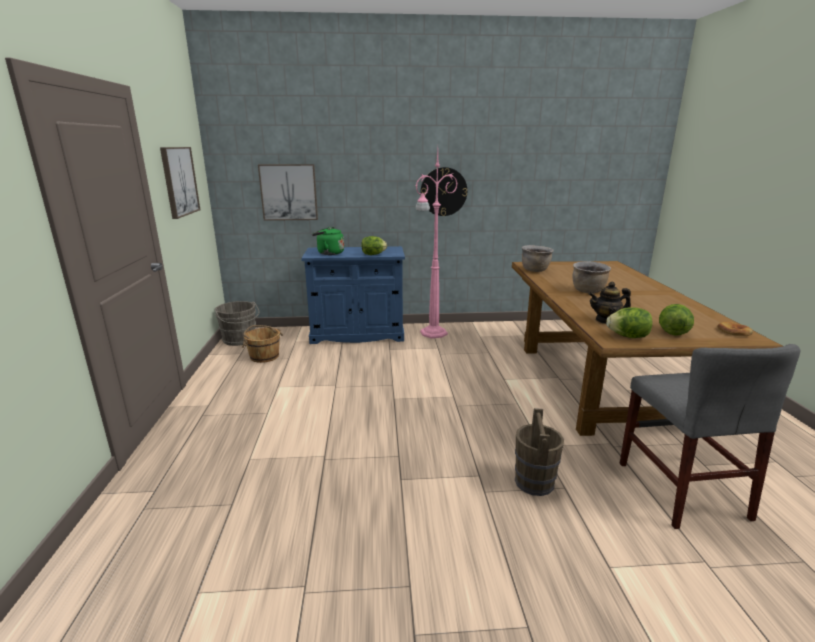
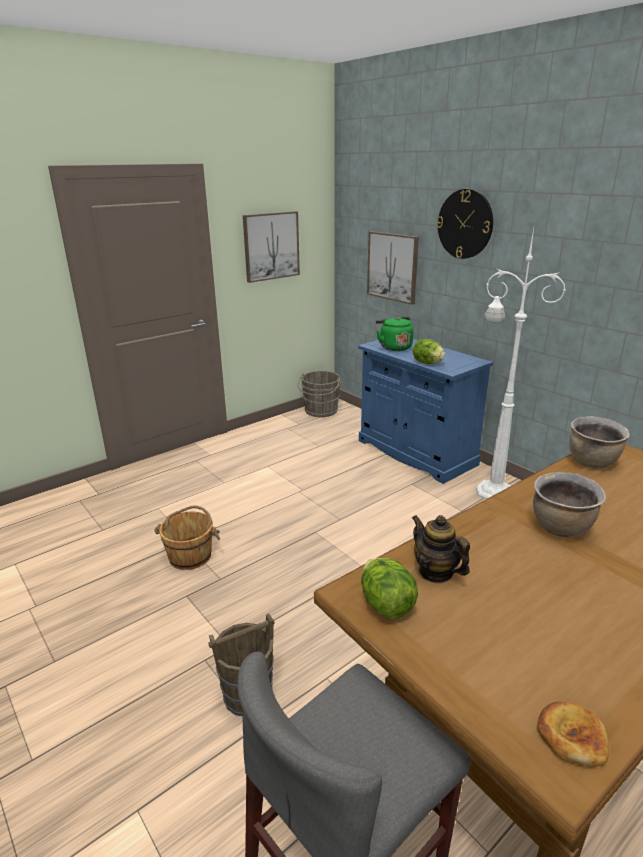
camera: 55 degrees right, 5 degrees up
brown bucket [242,325,283,363] -> brown bucket moved to [154,506,220,570]
pink floor lamp [415,150,457,339] -> white floor lamp [476,228,566,499]
wall clock [420,167,467,216] -> wall clock moved to [437,189,493,259]
lettuce [659,304,694,336] -> none

